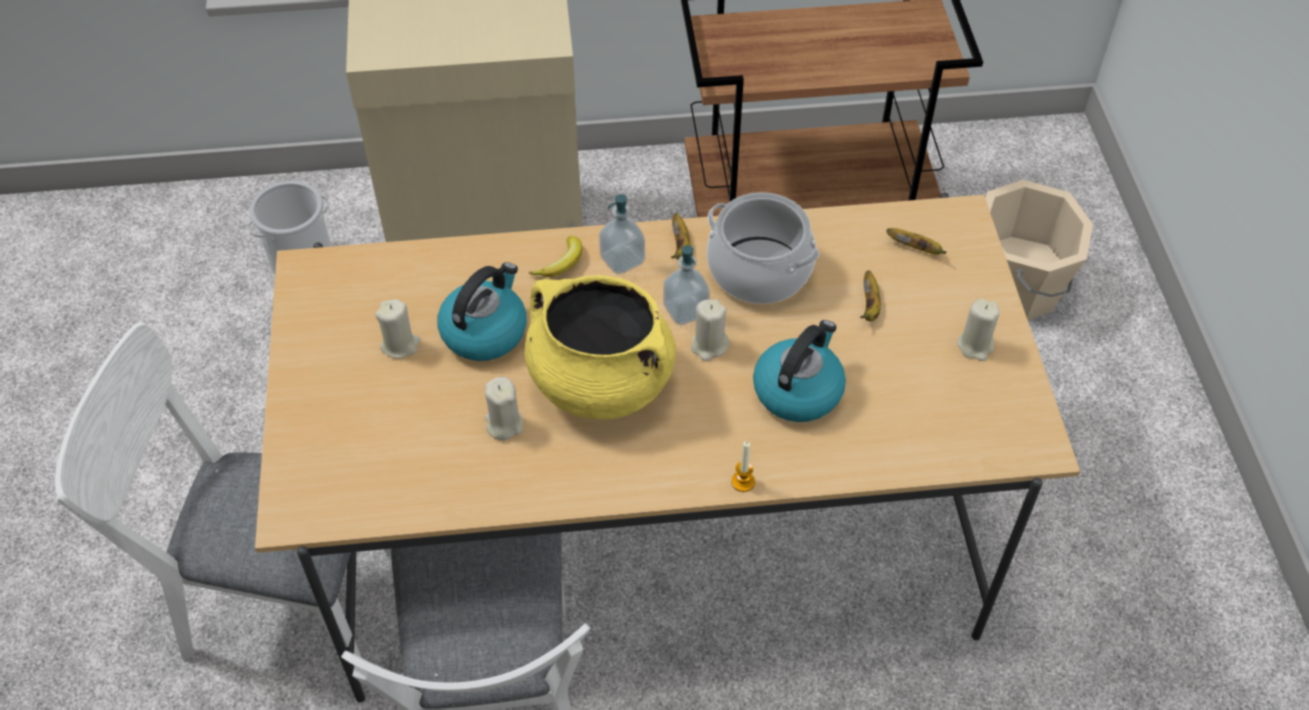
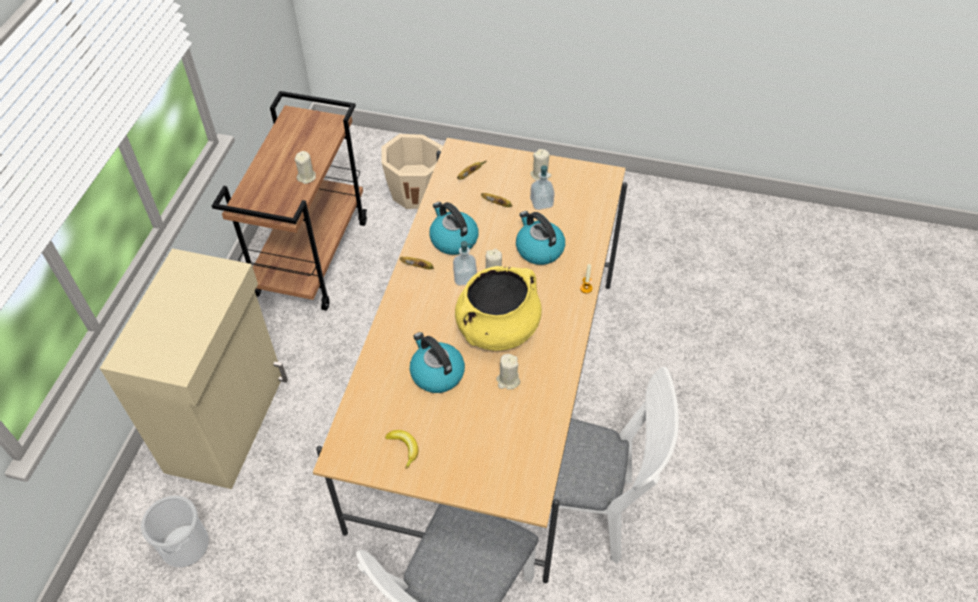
camera: 70 degrees left, 0 degrees up
beige candle [375,299,420,359] -> beige candle moved to [295,151,316,184]
banana [529,236,582,277] -> banana moved to [385,430,418,469]
soap dispenser [599,194,645,274] -> soap dispenser moved to [530,165,555,210]
cooking pot [707,192,819,304] -> kettle [429,202,479,255]

